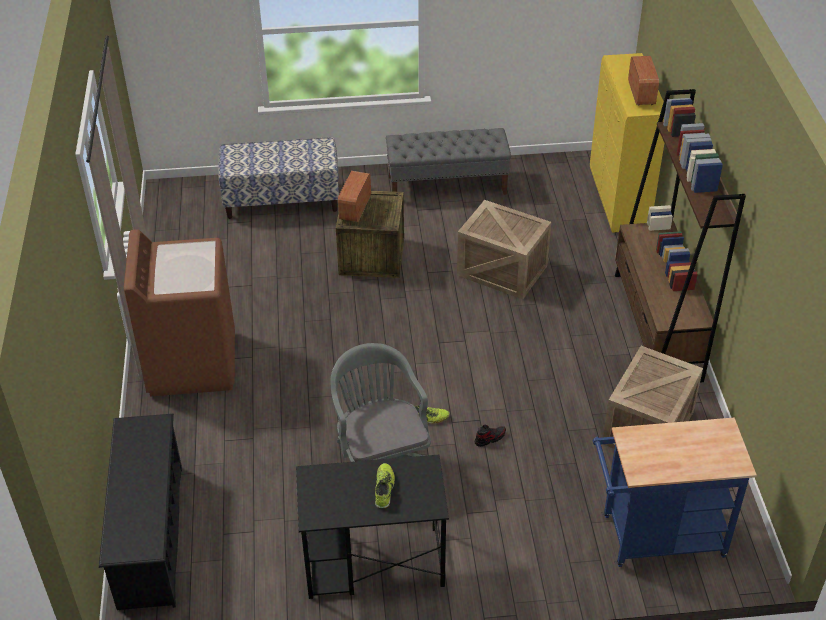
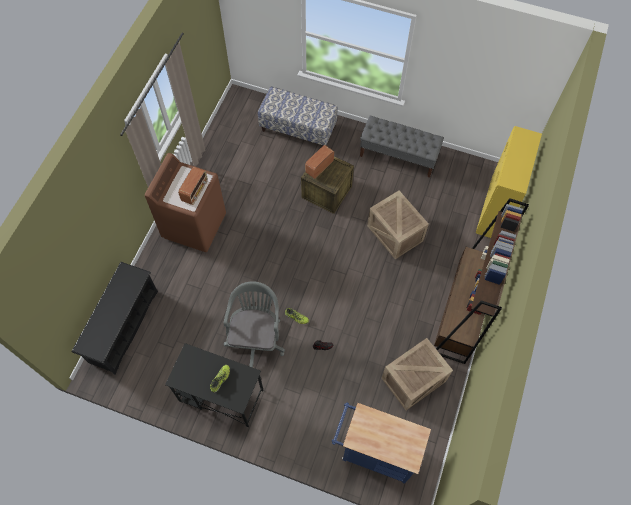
camera: 25 degrees right, 20 degrees up
radio [628,56,659,106] -> radio moved to [178,167,208,205]

